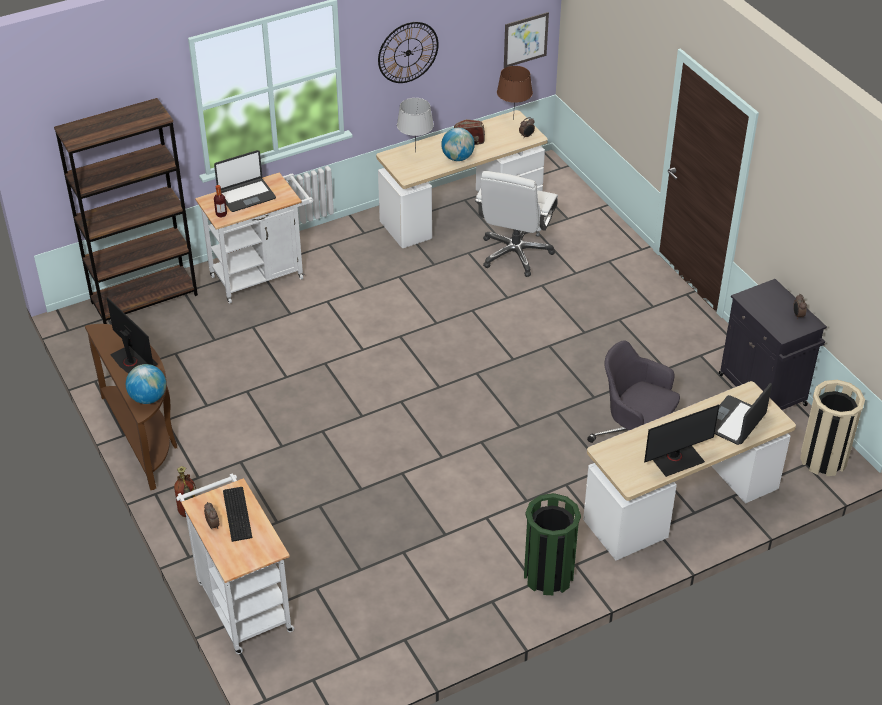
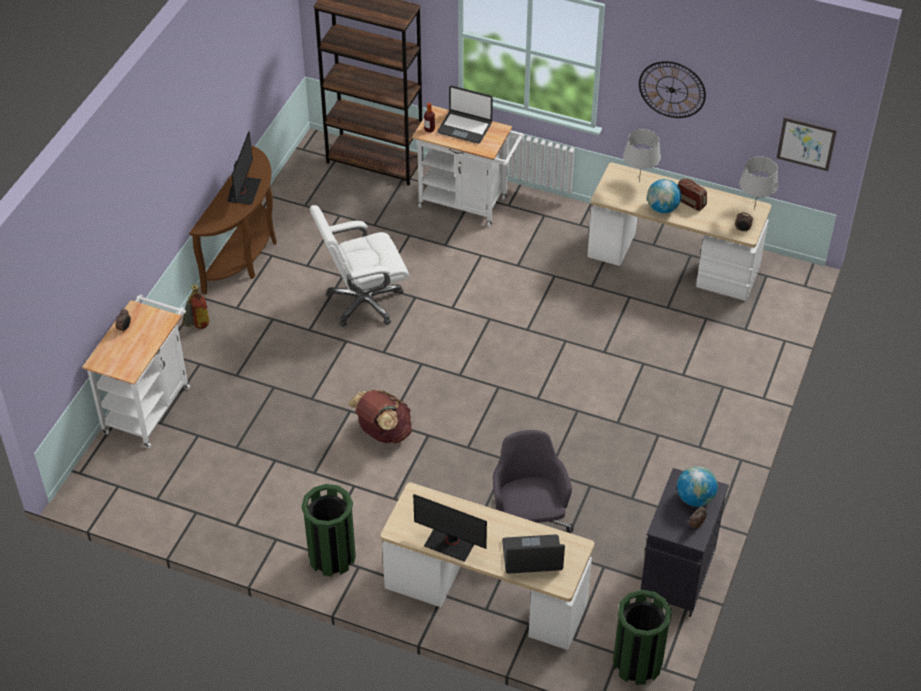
camera: 50 degrees right, 5 degrees up
globe [126,364,166,404] -> globe moved to [677,466,718,507]
keyboard [223,487,252,542] -> none
white office chair [475,171,558,277] -> white office chair moved to [310,205,409,326]
brown table lamp [497,66,533,120] -> grey table lamp [740,156,778,210]
beige trash can [800,380,865,476] -> green trash can [613,590,672,685]
none -> brown backpack [348,390,412,443]

